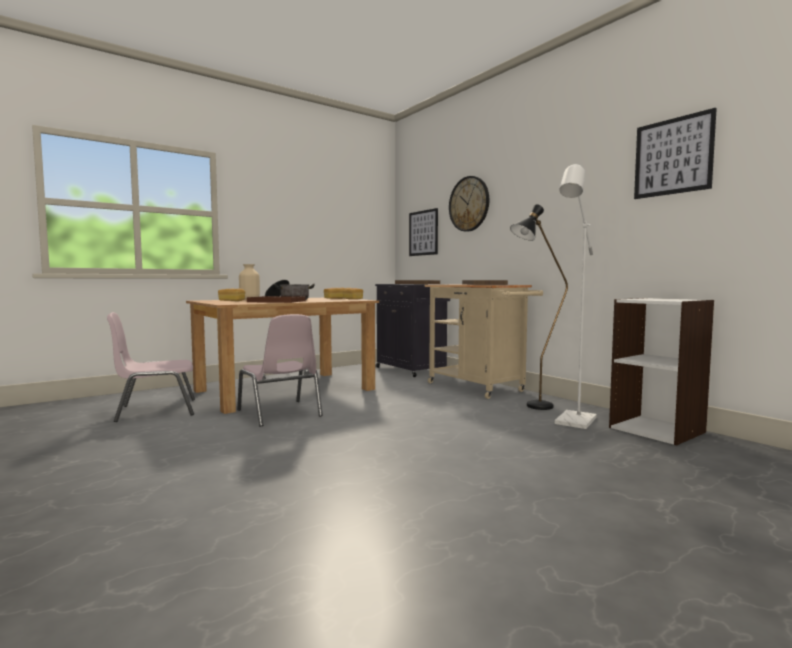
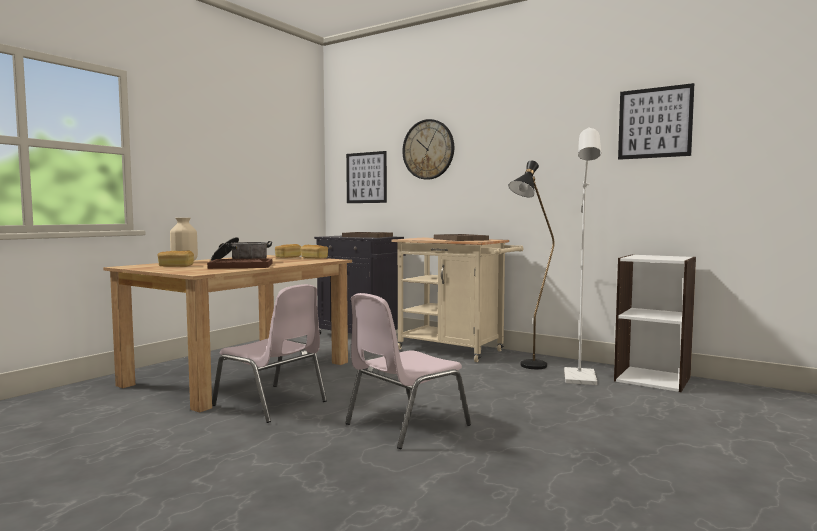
camera: 20 degrees left, 0 degrees up
pink chair [107,312,195,422] -> pink chair moved to [345,293,471,449]

